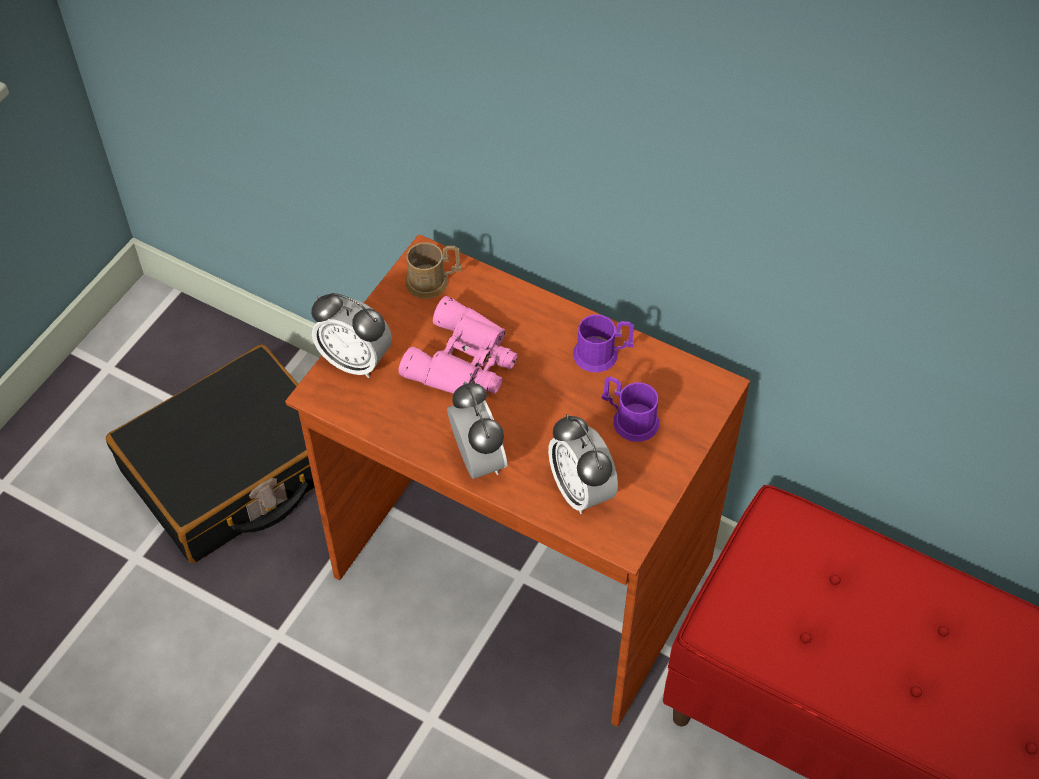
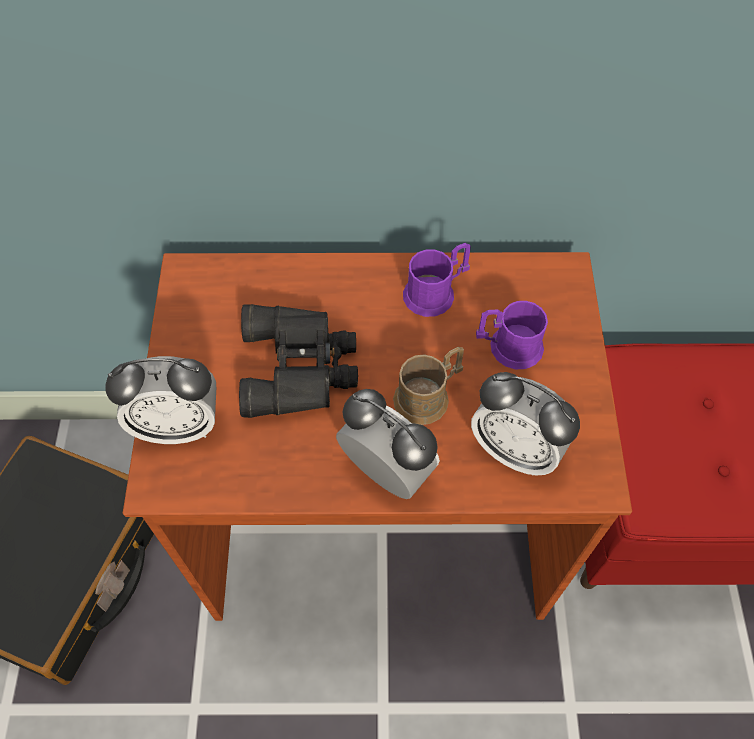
camera: 30 degrees left, 5 degrees up
pink binoculars [398,296,518,394] -> black binoculars [239,304,358,418]
brown mug [405,242,462,299] -> brown mug moved to [393,347,464,425]

